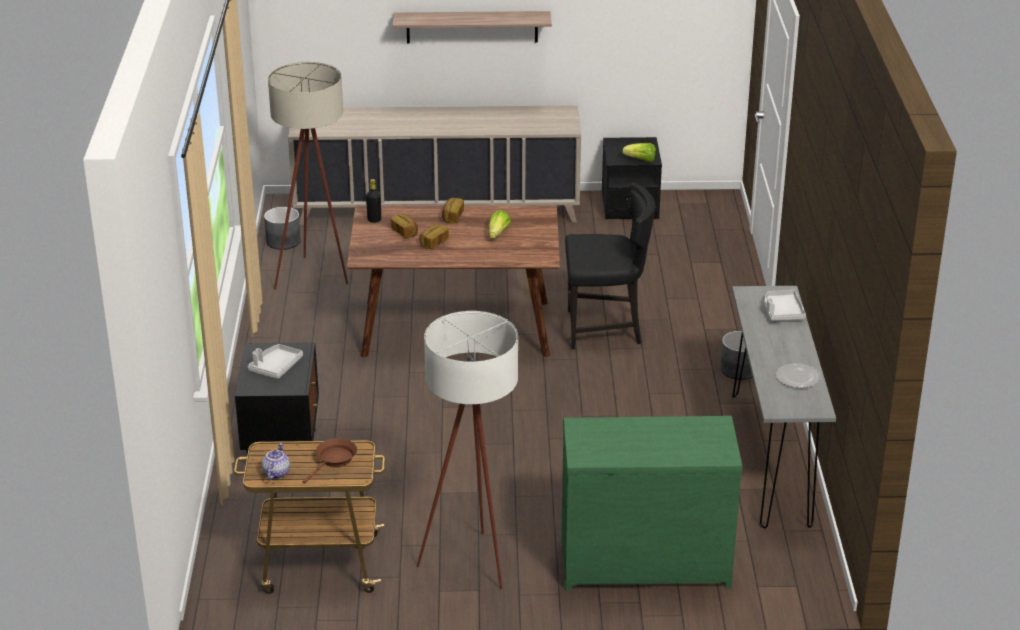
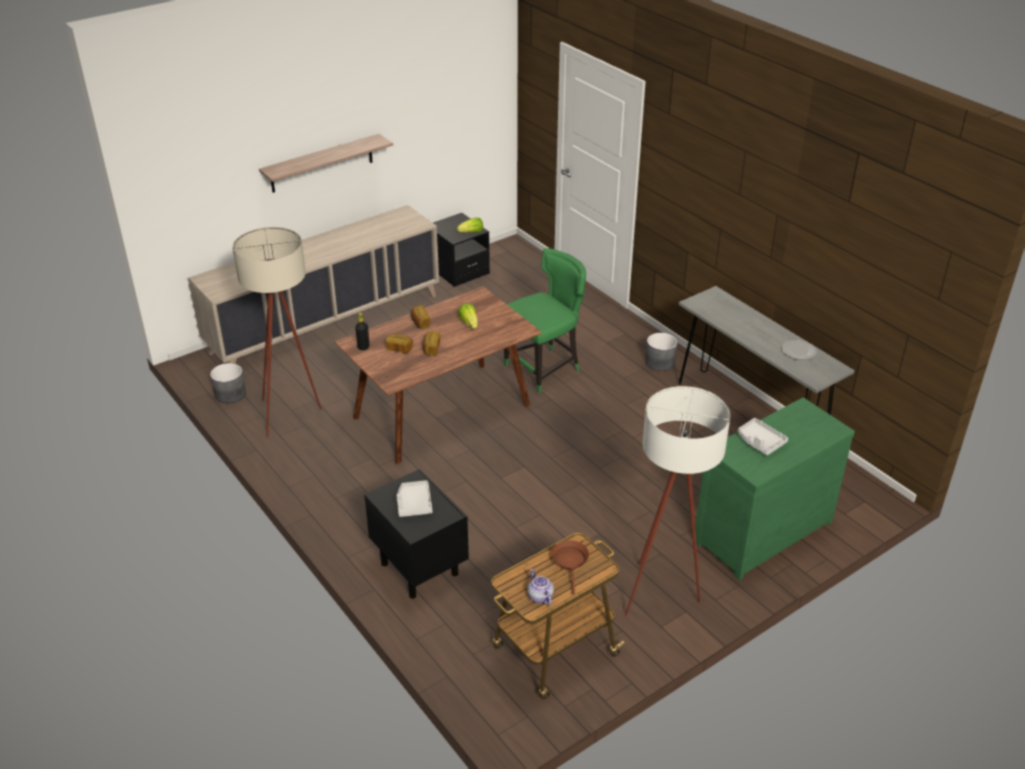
camera: 35 degrees left, 5 degrees up
black chair [565,182,656,349] -> green chair [504,248,586,393]
grey tray [765,290,806,321] -> grey tray moved to [738,418,788,455]

